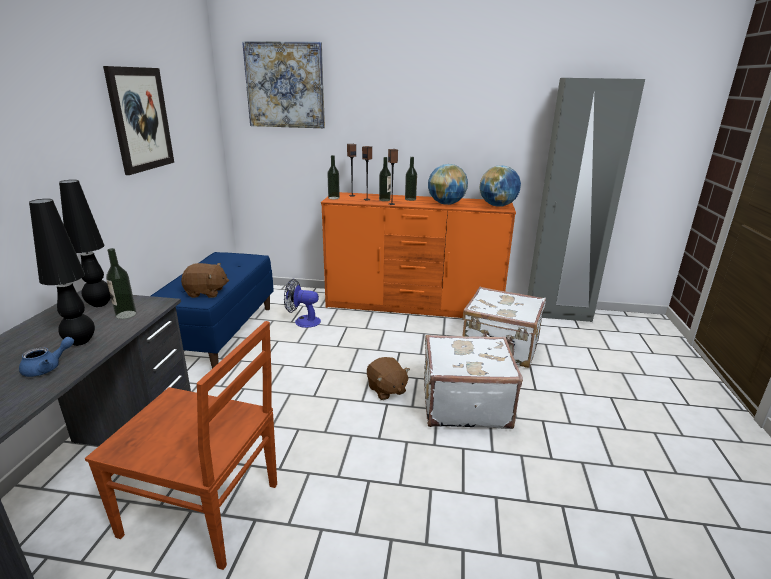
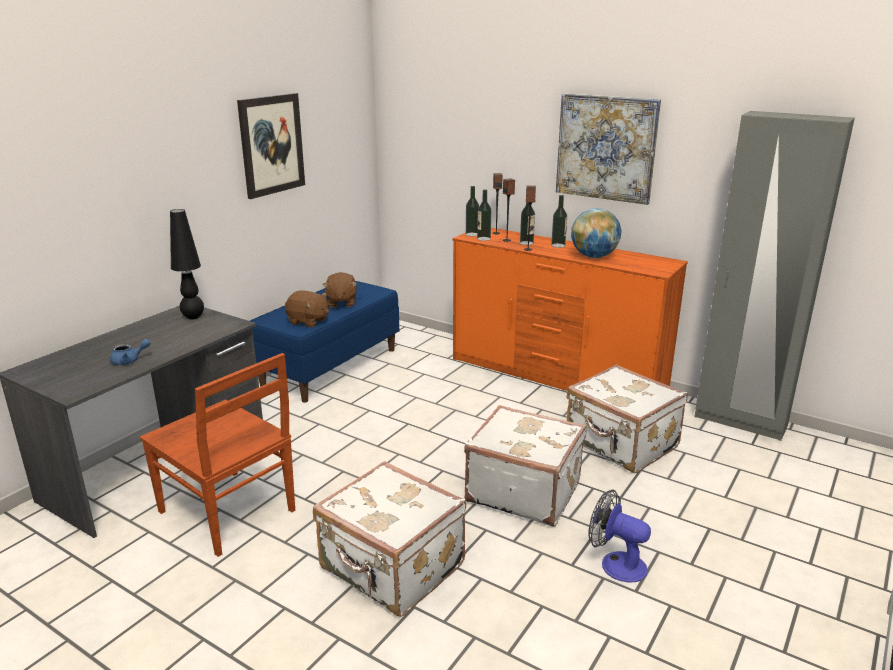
camera: 25 degrees right, 0 degrees up
black table lamp [29,199,95,346] -> none
bottle [106,248,136,319] -> bottle moved to [477,189,491,241]
picture [242,41,325,128] -> picture moved to [556,93,661,205]
fan [284,279,321,328] -> fan moved to [588,490,651,583]
brown plush toy [367,357,410,400] -> brown plush toy moved to [323,272,357,308]
globe [479,166,521,207] -> none
none -> white suitcase [313,461,466,617]

